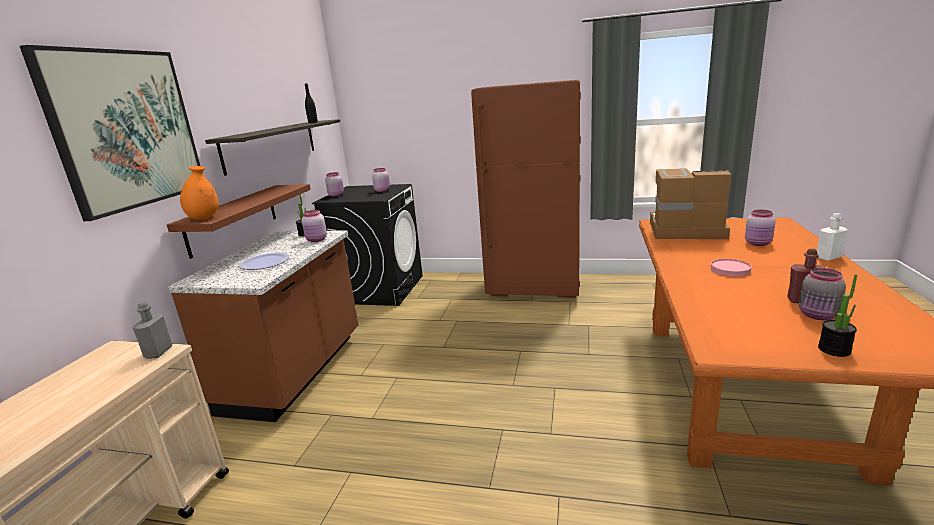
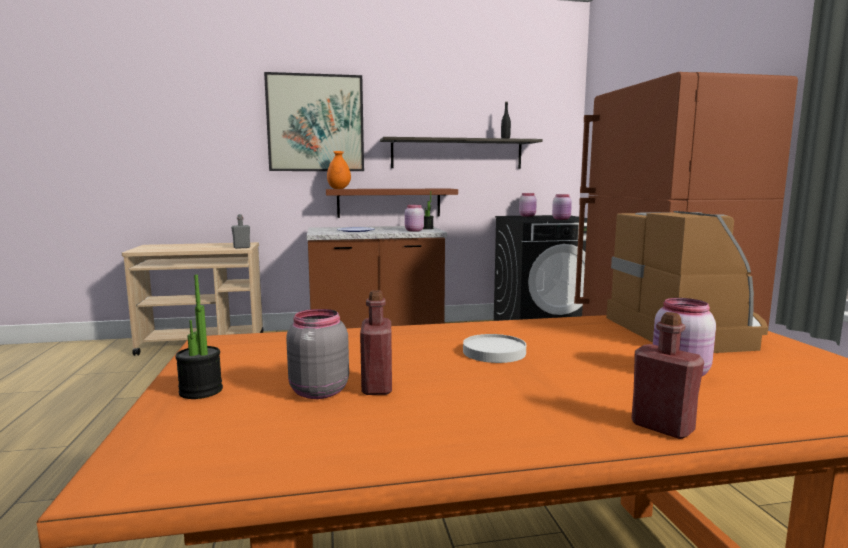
camera: 65 degrees right, 10 degrees down
pink plate [711,259,751,277] -> white plate [463,334,526,363]
white bottle [817,213,847,261] -> red bottle [631,312,704,439]

